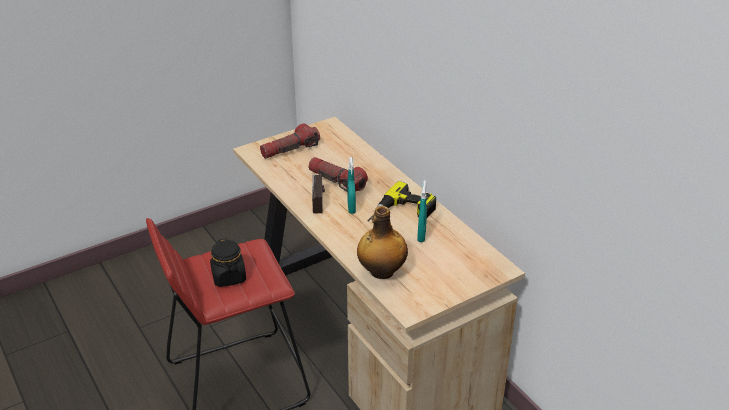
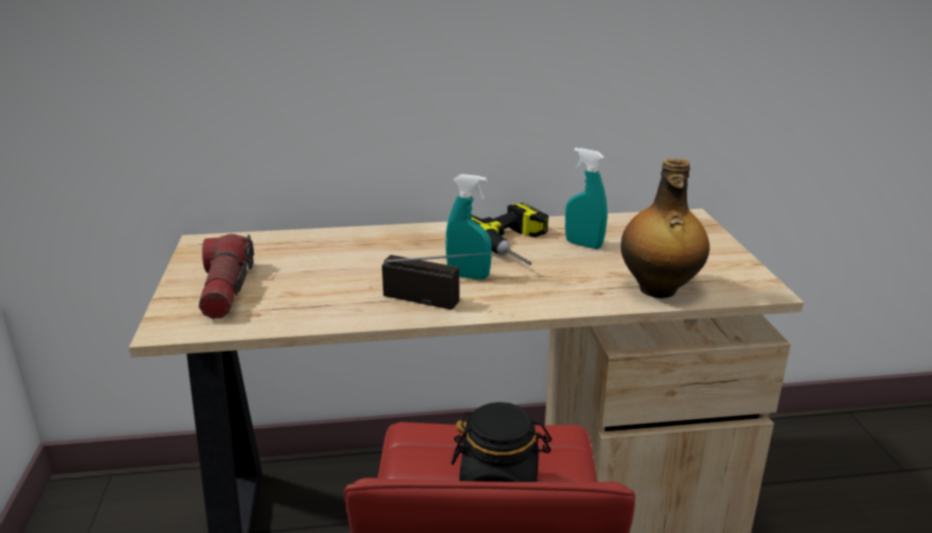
camera: 65 degrees left, 10 degrees down
flashlight [308,157,368,191] -> none

